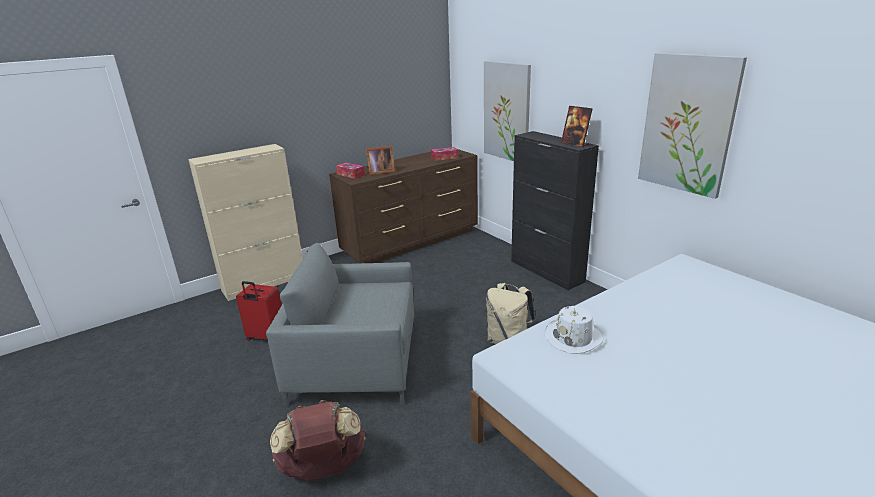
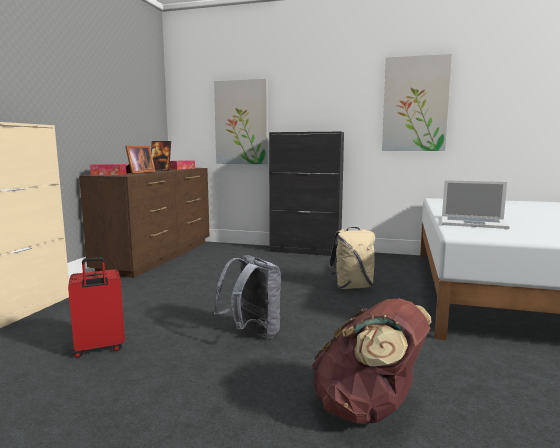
camera: 40 degrees left, 15 degrees down
grey armchair [266,243,414,406] -> grey backpack [213,255,281,339]
white hat [544,306,604,354] -> laptop [442,180,510,229]
picture frame [561,106,592,147] -> picture frame moved to [151,141,172,170]

